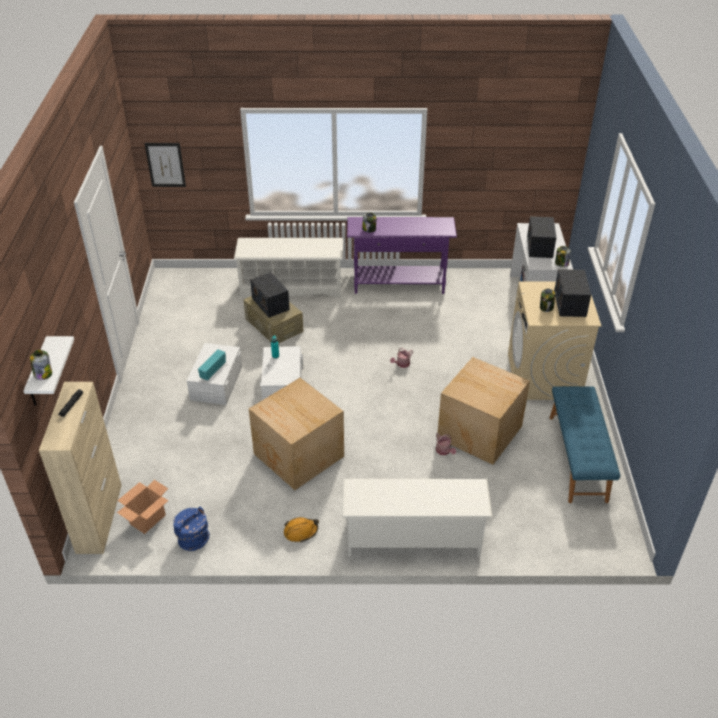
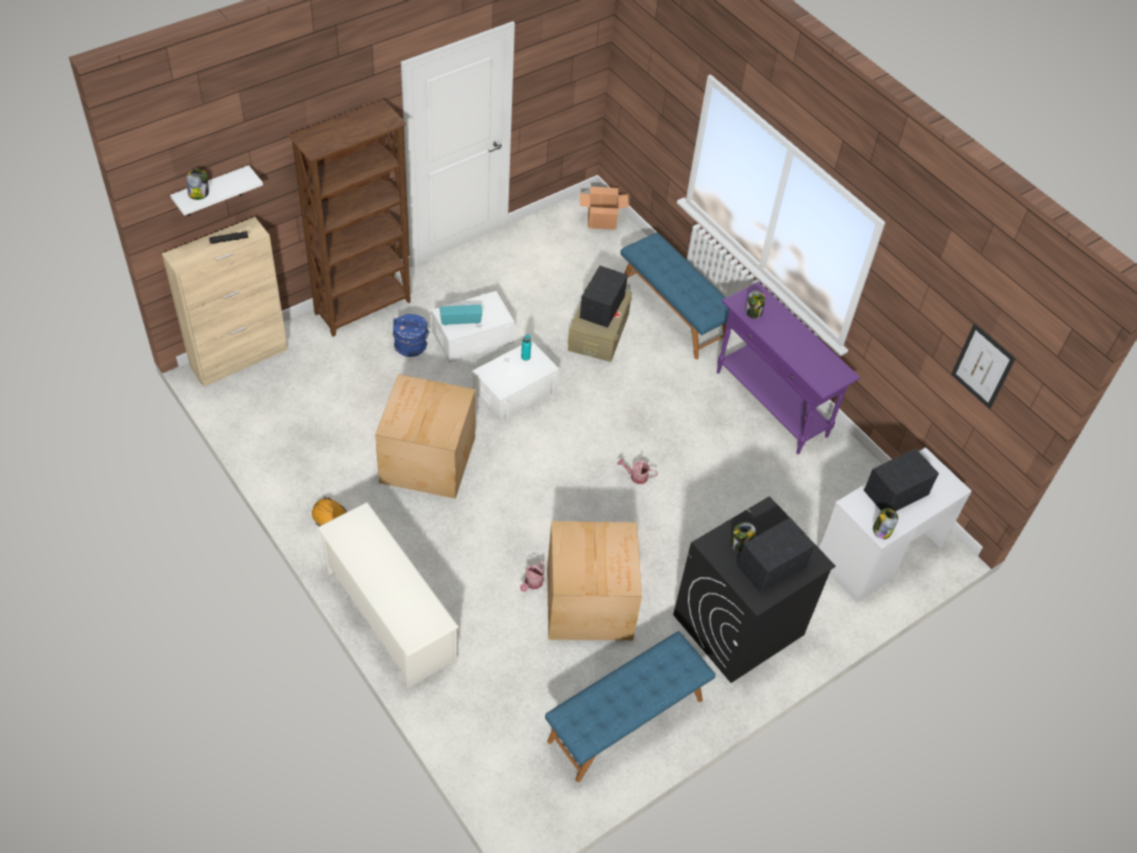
camera: 50 degrees right, 10 degrees up
cardboard box [117,480,169,534] -> cardboard box moved to [580,187,629,230]
picture [144,143,186,187] -> picture moved to [951,323,1016,409]
blue bucket [173,506,209,551] -> blue bucket moved to [393,314,429,357]
white shoe rack [234,238,343,298] -> blue bench [620,233,730,359]
beige washing machine [508,281,601,400] -> black washing machine [673,496,836,683]
none -> brown bookcase [288,100,411,337]

